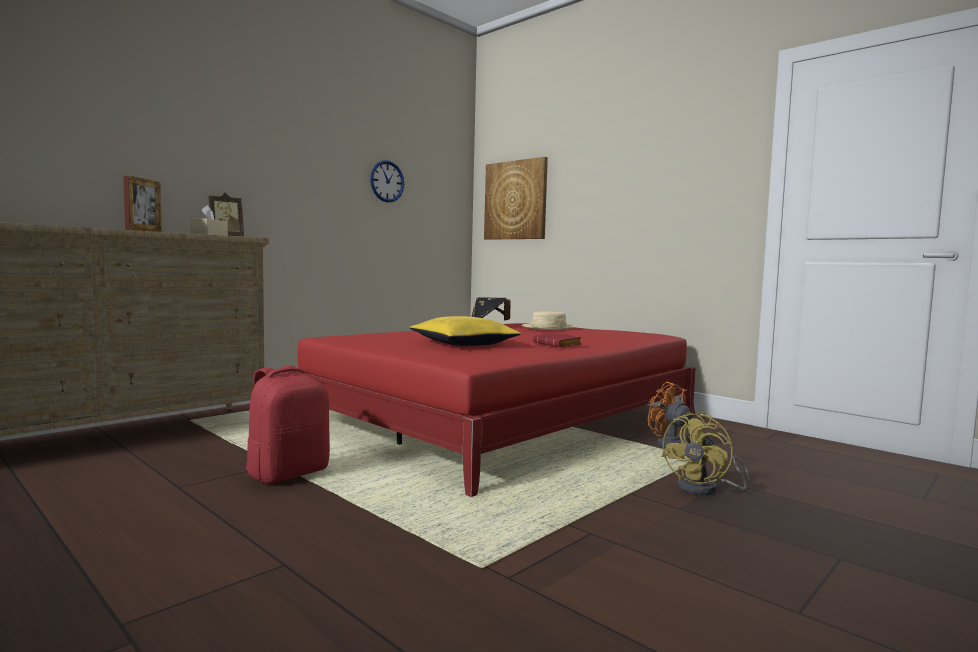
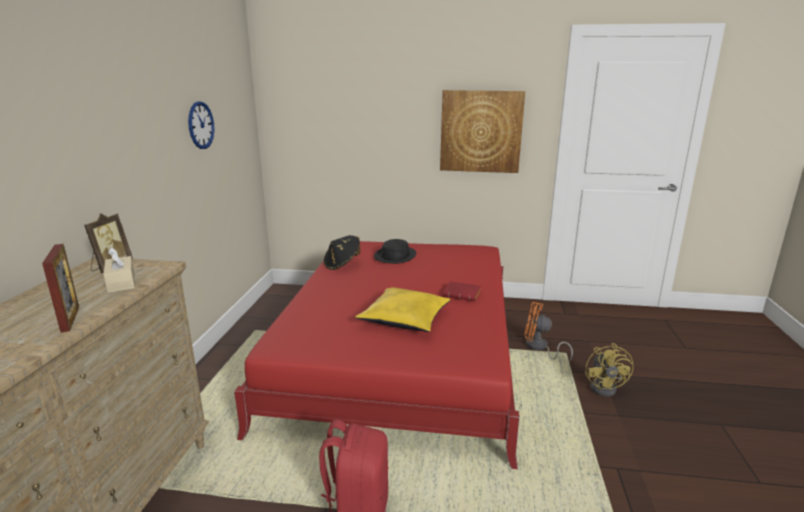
camera: 35 degrees left, 15 degrees up
picture [484,157,548,240] -> picture moved to [440,90,525,173]
beige hat [522,311,576,330] -> black hat [374,239,416,264]

